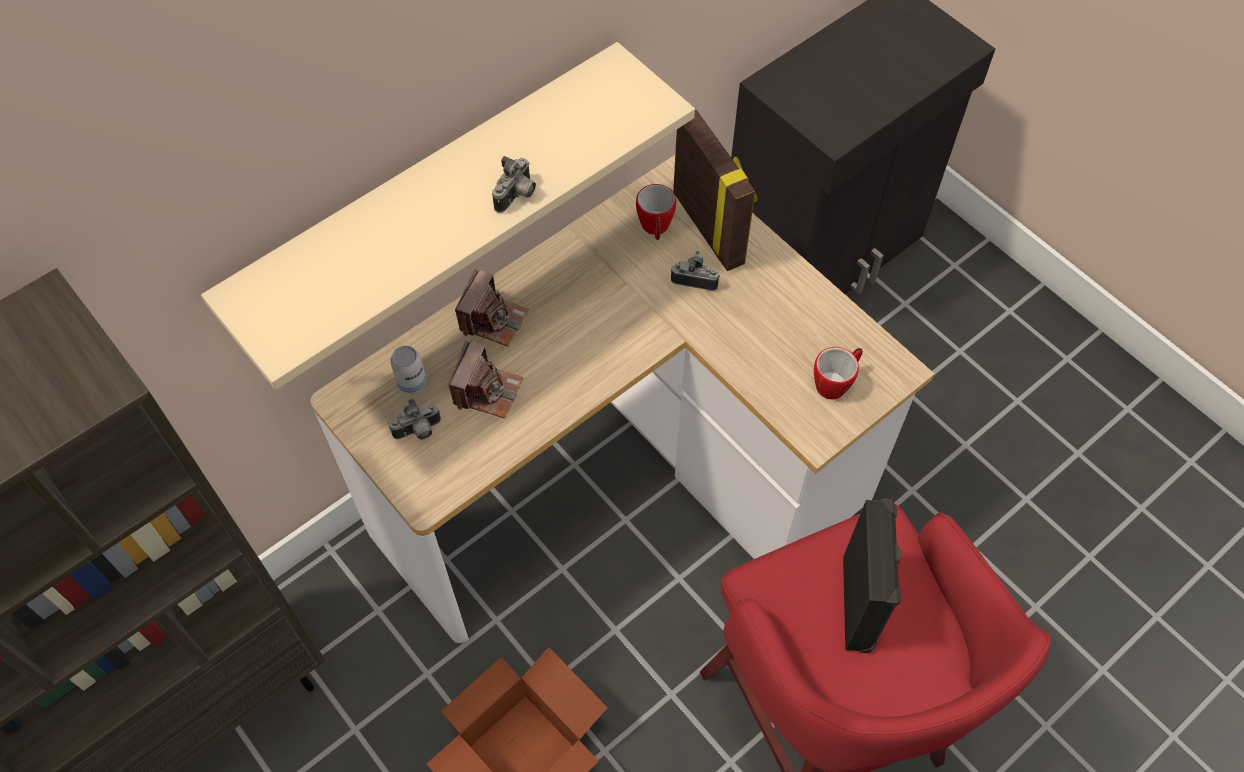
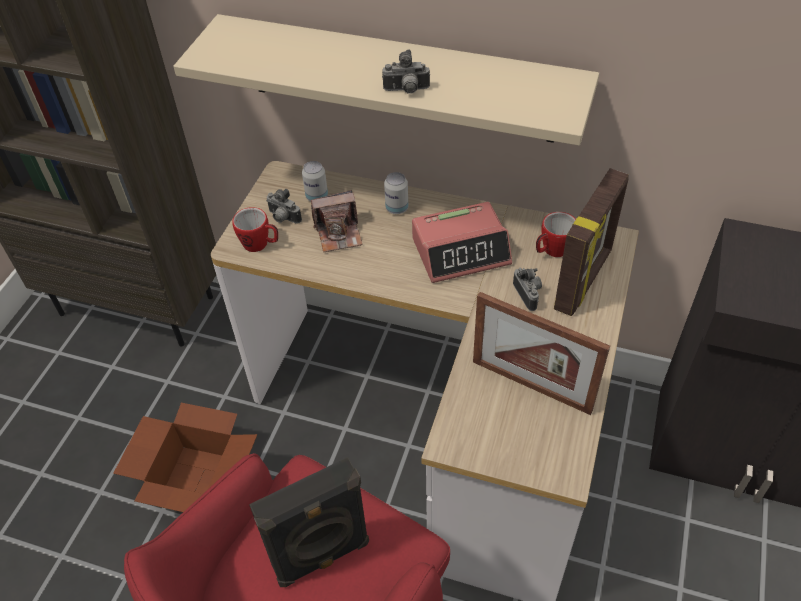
camera: 60 degrees right, 10 degrees down
camera [455,269,529,346] -> can [384,172,408,214]
mug [814,347,863,399] -> mug moved to [232,207,278,252]
none -> alarm clock [412,202,512,283]
none -> picture frame [473,292,610,415]

